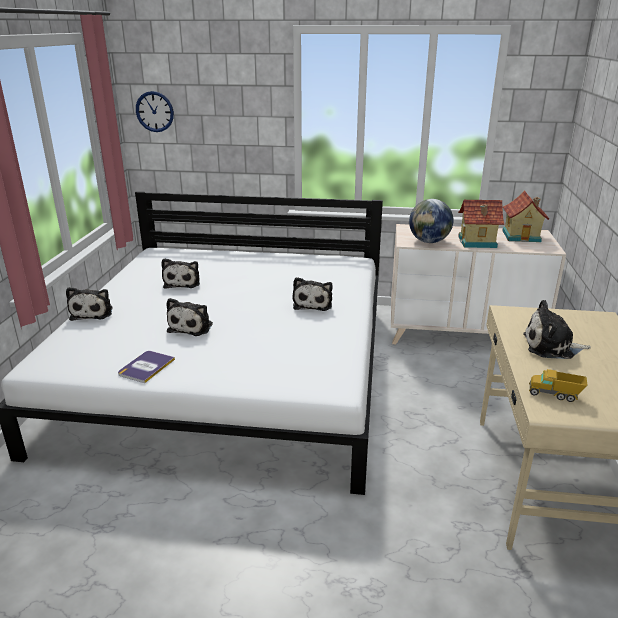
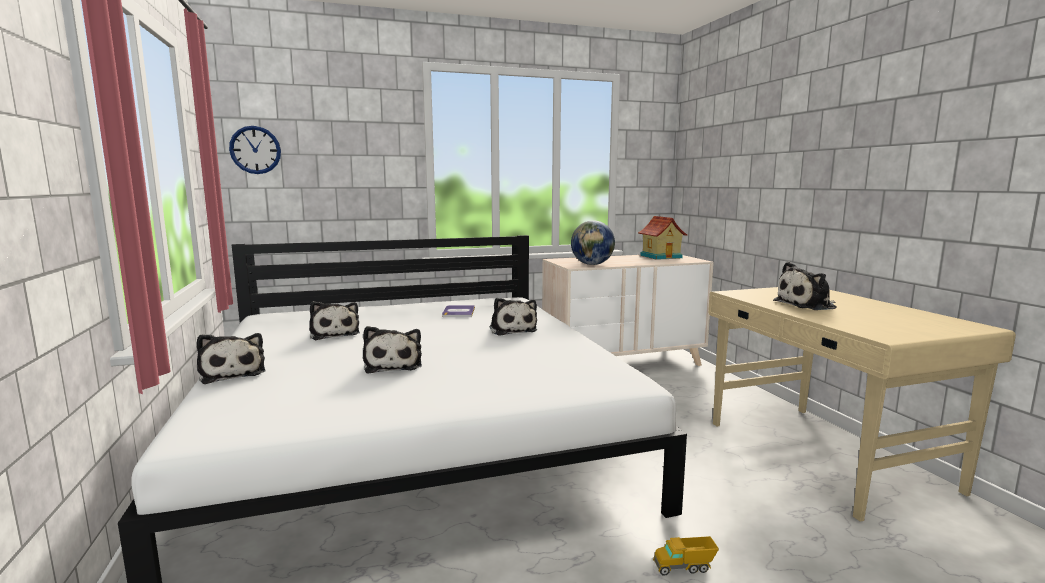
camera: 25 degrees left, 15 degrees down
book [118,351,175,383] -> book moved to [442,305,475,317]
toy house [458,200,504,248] -> none
toy truck [529,369,588,402] -> toy truck moved to [653,536,719,576]

